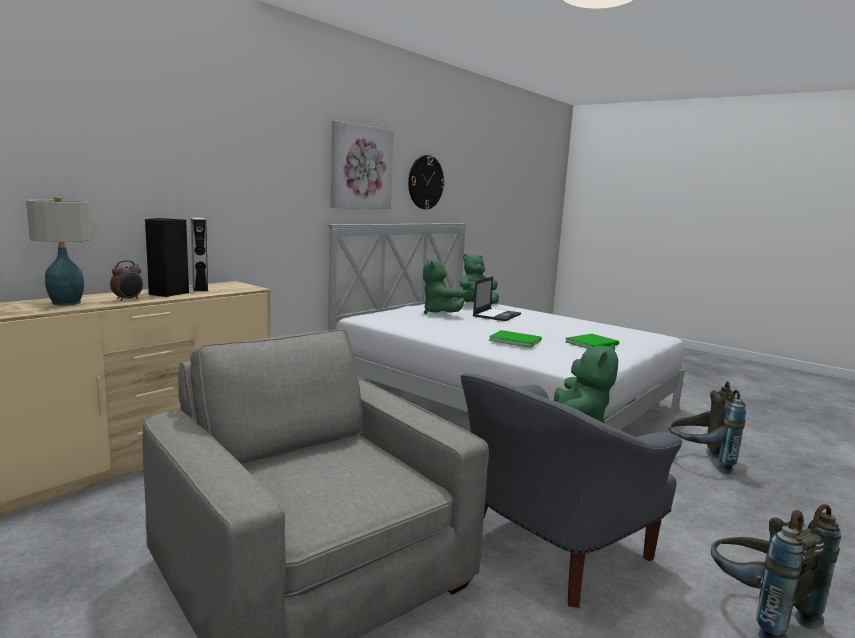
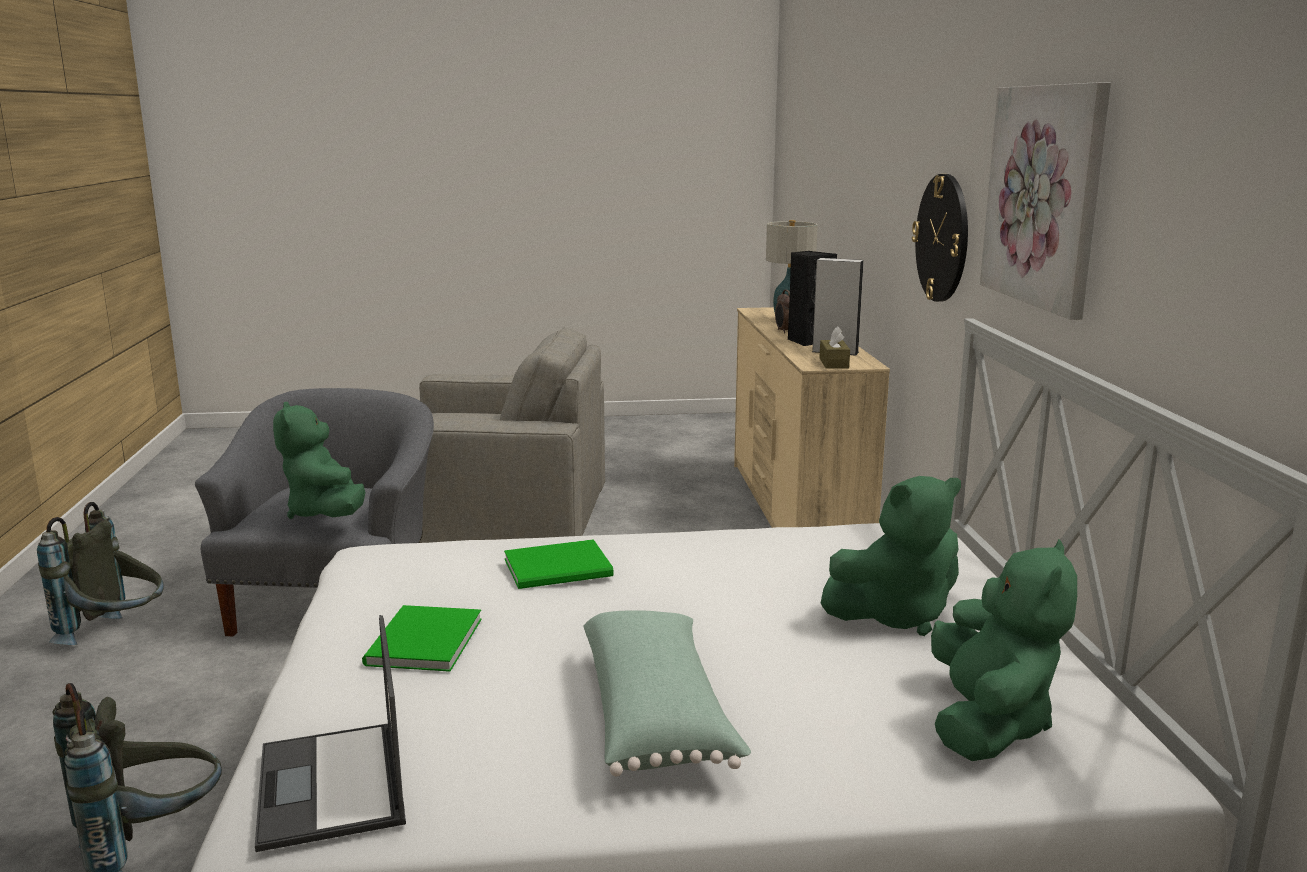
camera: 135 degrees right, 5 degrees up
wall clock [408,155,445,209] -> wall clock moved to [912,174,968,302]
green plush toy [423,260,464,314] -> green plush toy turned 135 degrees clockwise [821,476,961,636]
laptop [473,277,521,321] -> laptop moved to [255,615,406,852]
none -> green pillow [584,610,751,776]
none -> brown tissue box [819,326,850,369]

